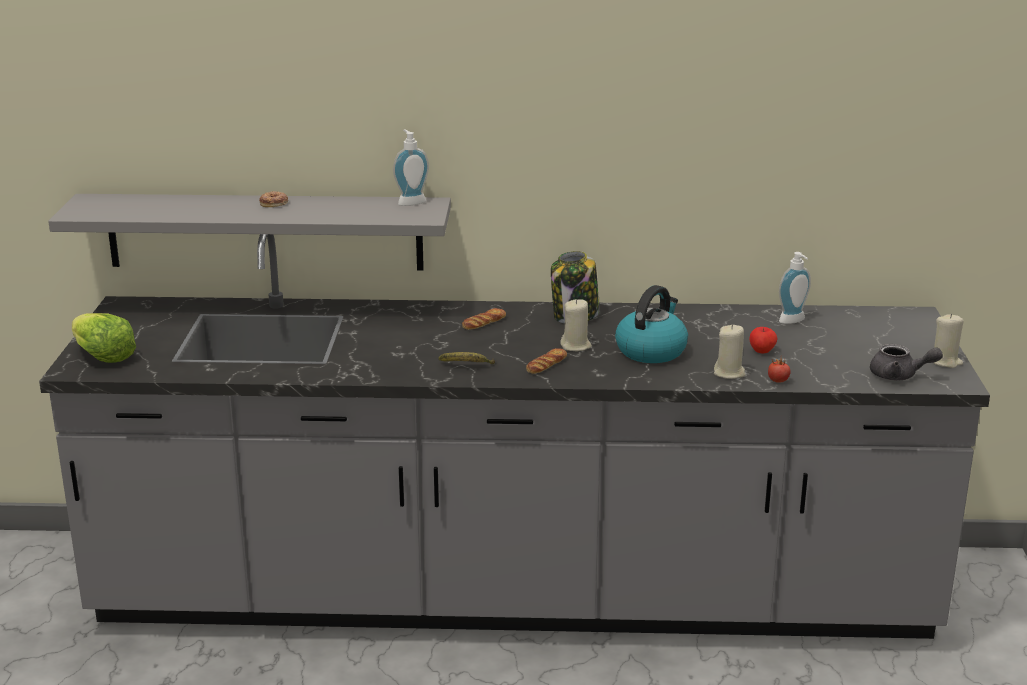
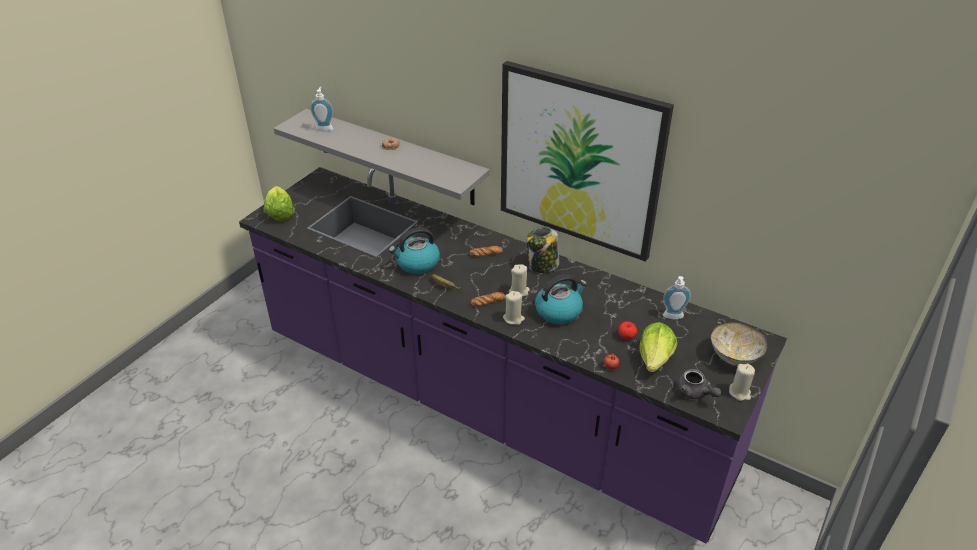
camera: 30 degrees right, 15 degrees up
grey counter [39,234,990,639] -> purple counter [239,167,787,543]
soap dispenser [393,130,429,206] -> soap dispenser moved to [310,87,333,131]
beige candle [714,324,746,379] -> beige candle moved to [503,291,525,325]
none -> kettle [389,227,440,274]
none -> picture [501,61,674,262]
none -> lettuce [639,322,677,372]
none -> bowl [711,322,768,366]

